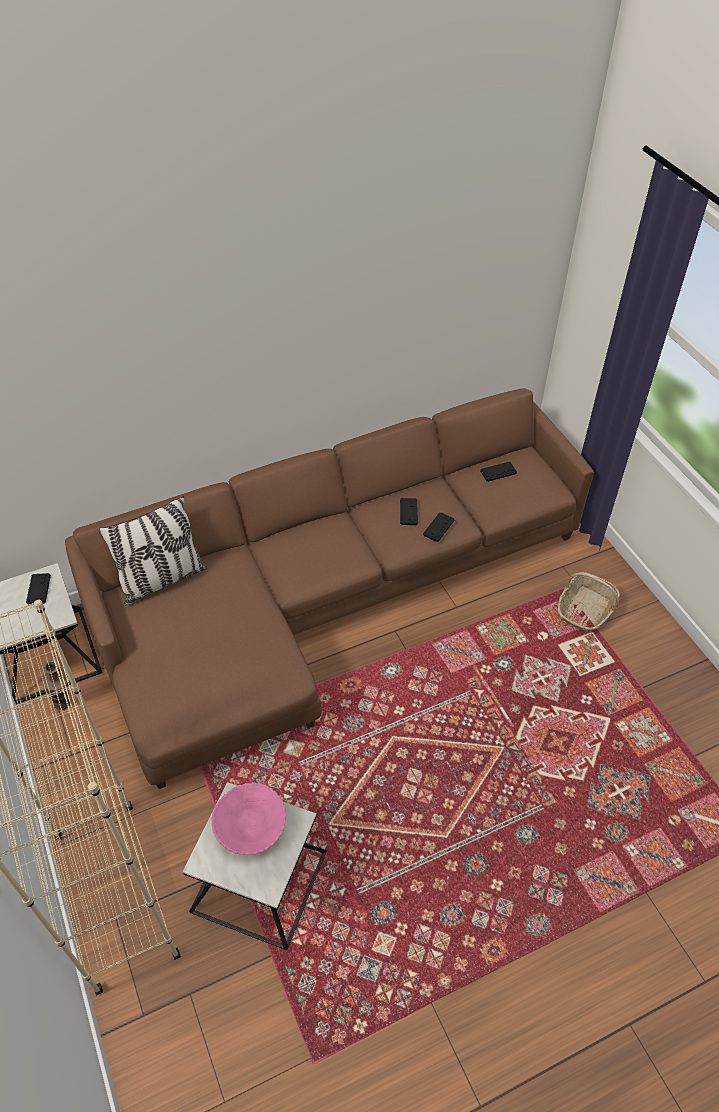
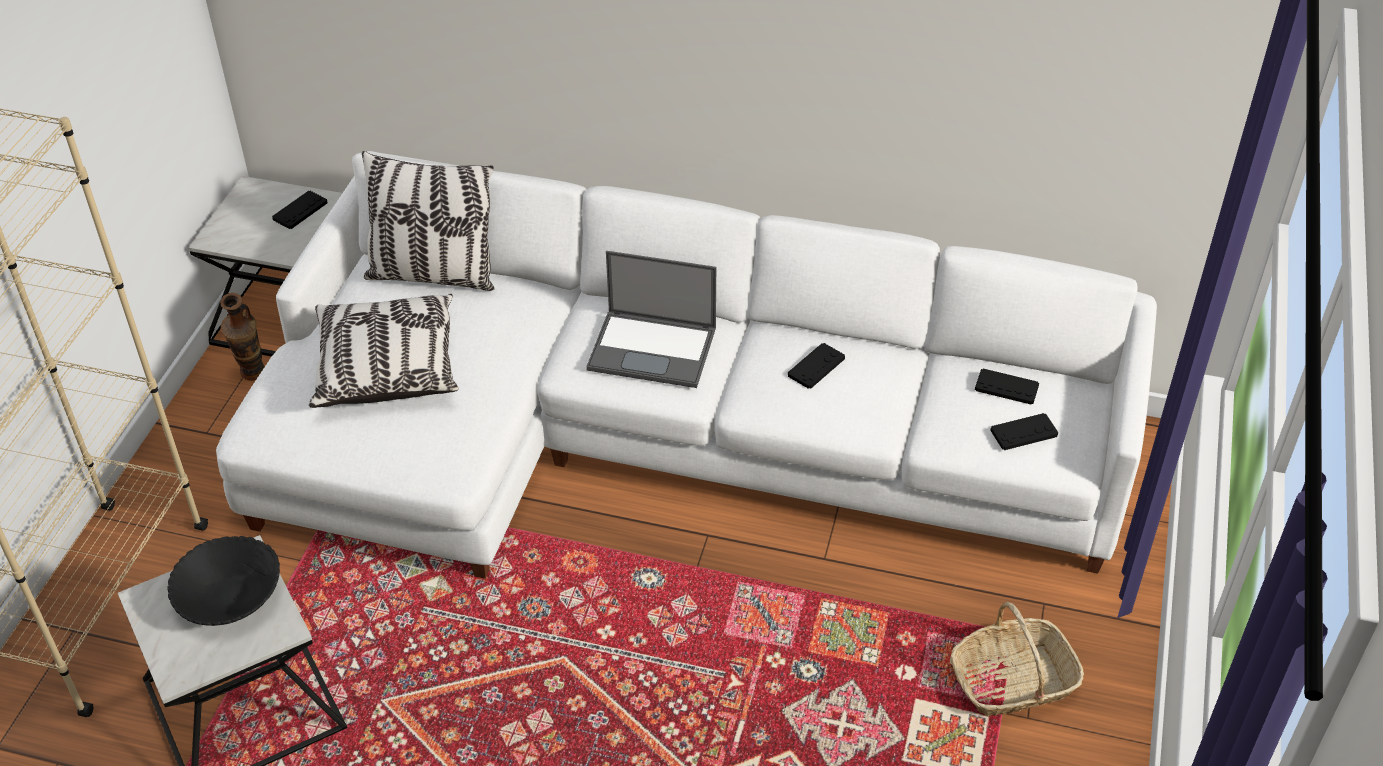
camera: 40 degrees right, 5 degrees down
brown sofa [65,388,594,789] -> white sofa [216,151,1157,579]
pink bowl [211,782,286,855] -> black bowl [167,536,280,626]
black game controller [423,512,454,542] -> black game controller moved to [990,413,1058,450]
none -> pillow [309,294,458,408]
none -> laptop [586,251,716,388]

